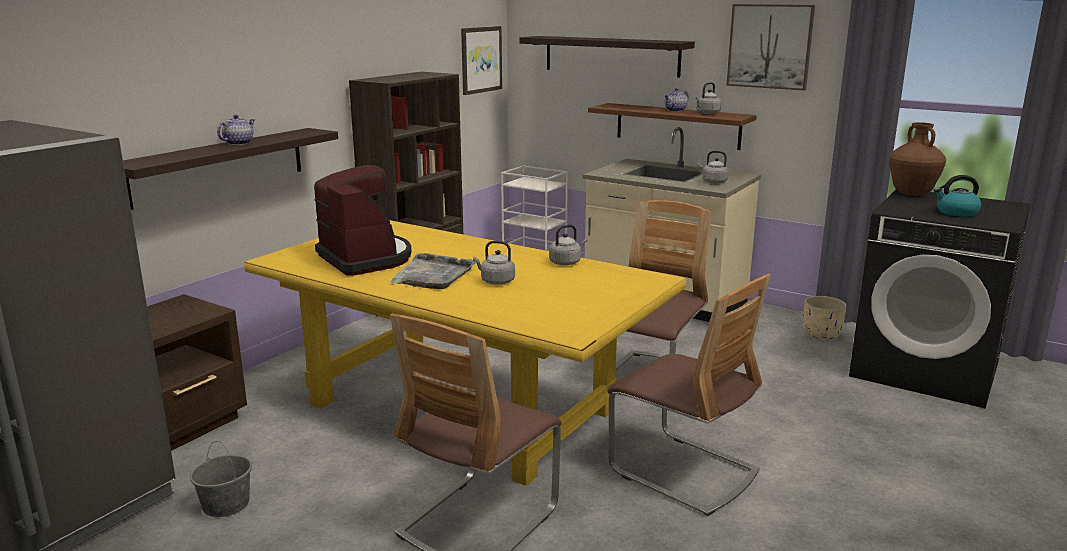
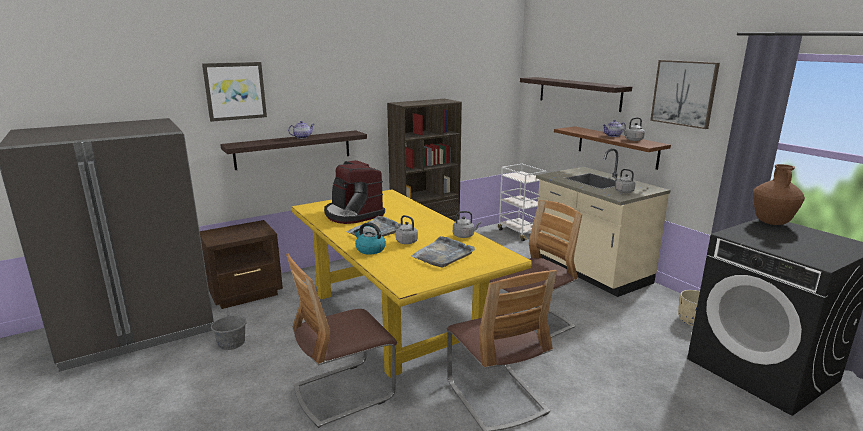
camera: 25 degrees right, 0 degrees up
coffee machine [314,165,412,276] -> coffee machine turned 150 degrees clockwise [324,160,385,224]
picture [461,26,502,95] -> picture moved to [202,62,267,122]
kettle [934,175,981,217] -> kettle moved to [353,222,386,254]
none -> grey tray [411,236,475,268]

